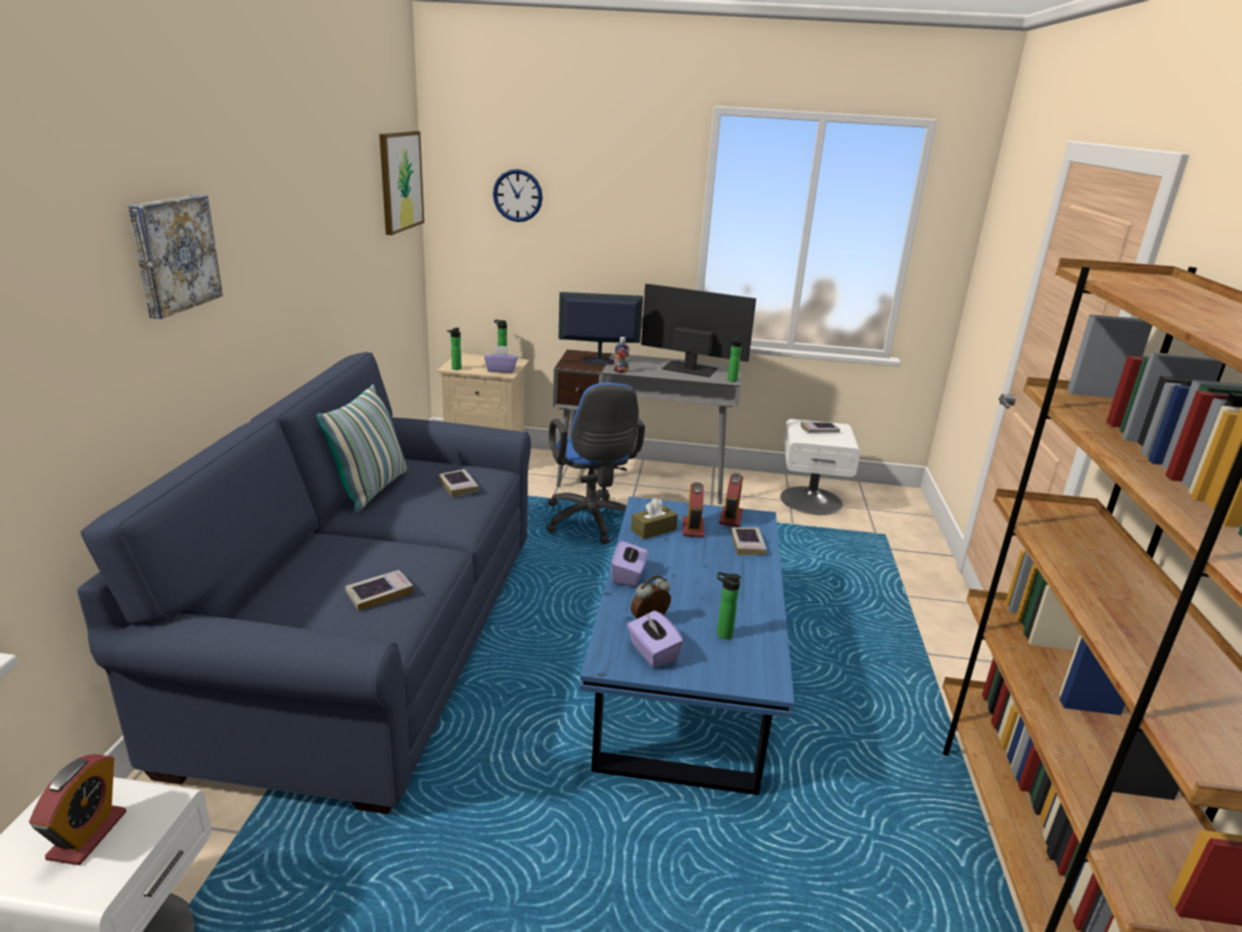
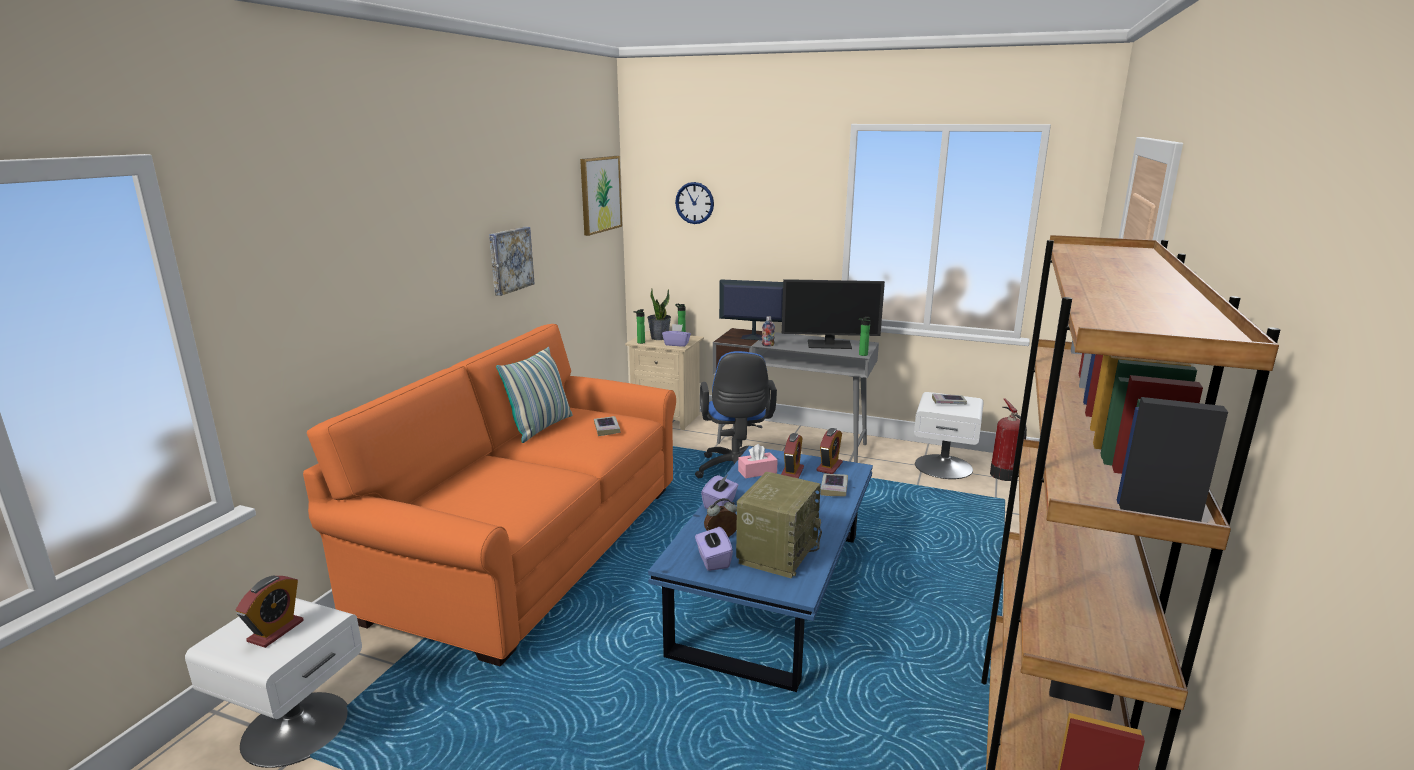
camera: 15 degrees right, 5 degrees down
blue sofa [77,352,531,814] -> orange sofa [303,324,676,666]
picture [128,194,223,319] -> picture moved to [489,227,535,296]
book [345,570,413,611] -> none
brown tissue box [631,498,678,539] -> pink tissue box [738,444,778,478]
monitor [641,284,756,377] -> monitor turned 150 degrees clockwise [782,279,885,349]
bottle [717,572,741,639] -> radio [736,472,822,578]
none -> potted plant [647,289,671,340]
none -> fire extinguisher [990,398,1027,481]

